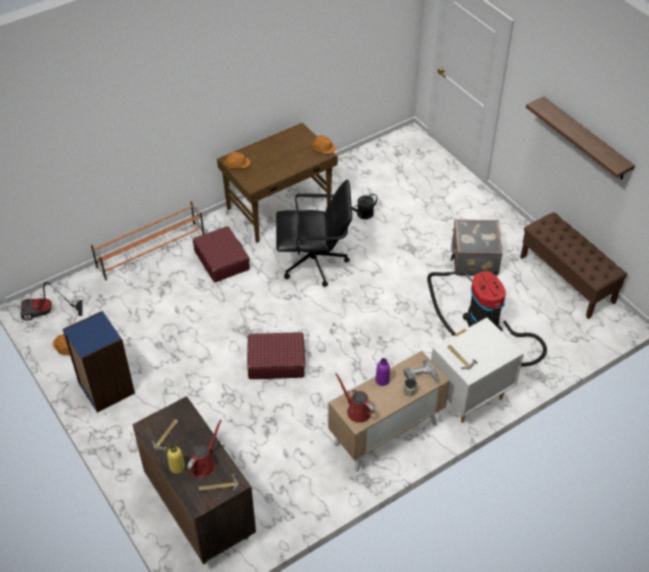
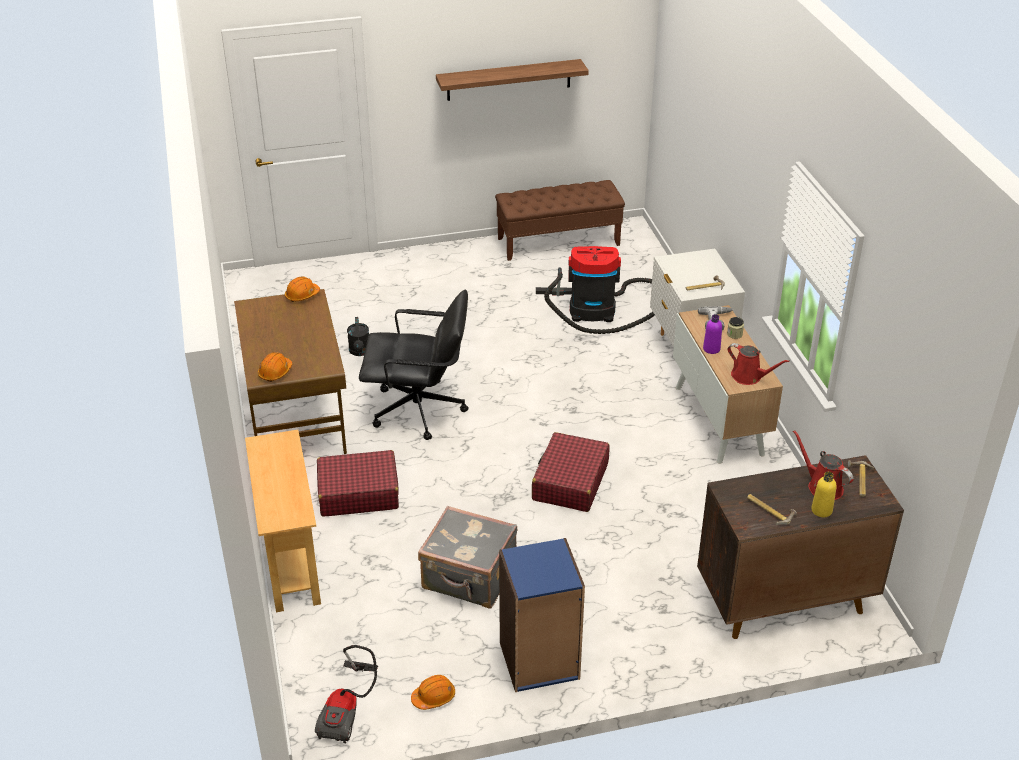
camera: 70 degrees left, 10 degrees down
orange shoe rack [91,200,204,281] -> beige console table [245,430,321,612]
black office chair [276,180,352,287] -> black office chair turned 75 degrees clockwise [359,290,469,440]
red watering can [335,373,374,423] -> red watering can turned 120 degrees counterclockwise [727,343,790,385]
grey suitcase [450,219,503,276] -> grey suitcase moved to [418,506,517,608]

